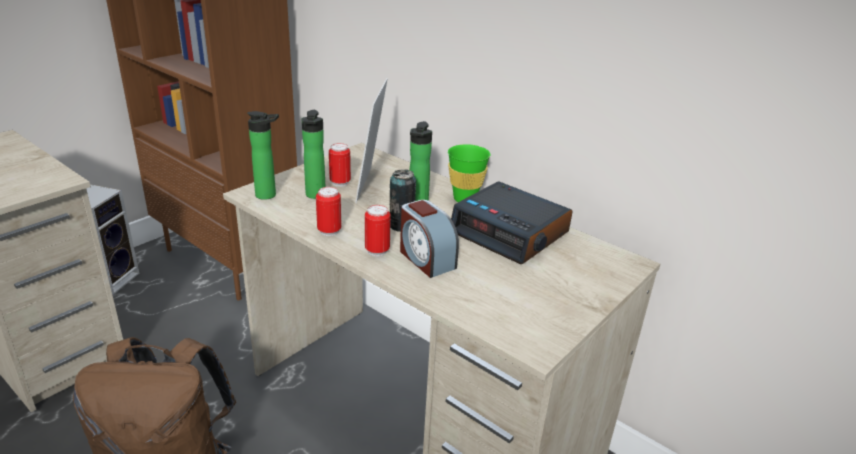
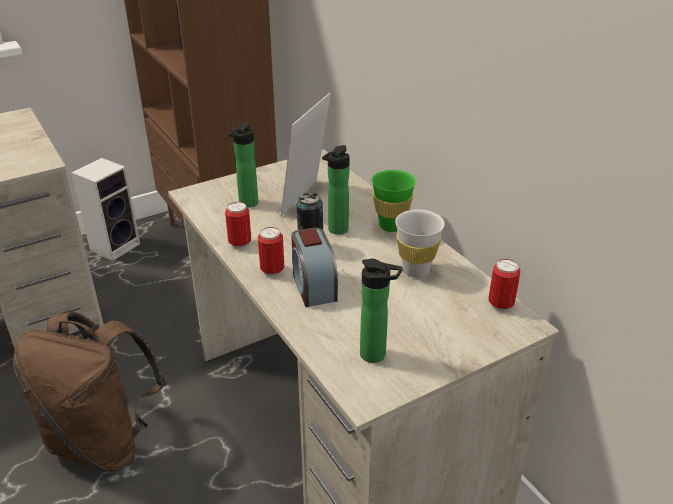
camera: 20 degrees right, 5 degrees up
bottle [247,111,279,200] -> bottle moved to [360,259,403,363]
can [329,143,351,187] -> can moved to [488,259,521,311]
alarm clock [451,182,573,264] -> white cup [395,210,445,278]

